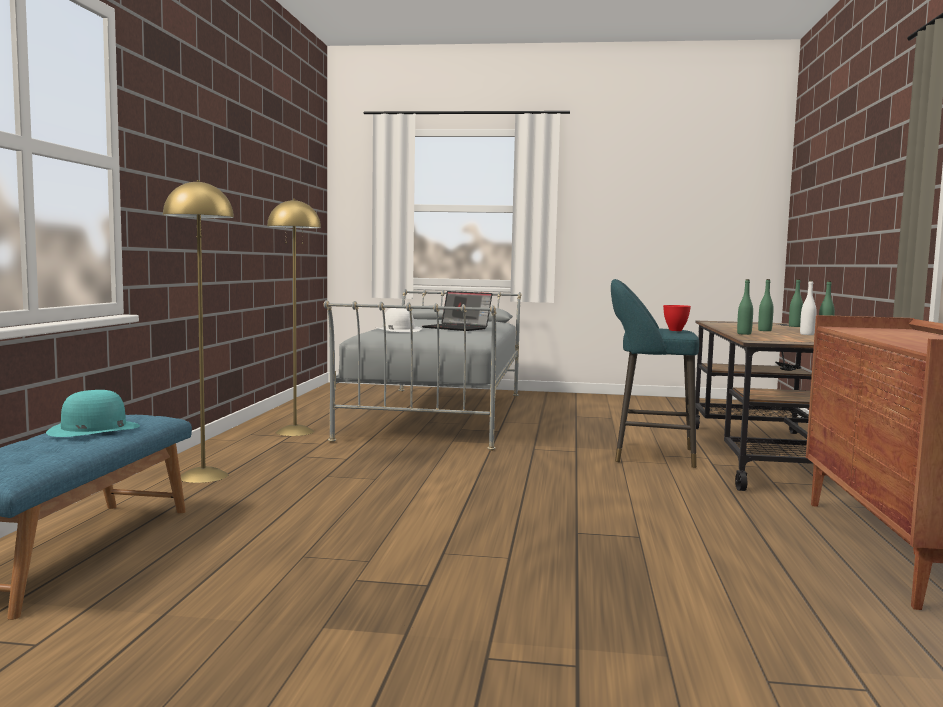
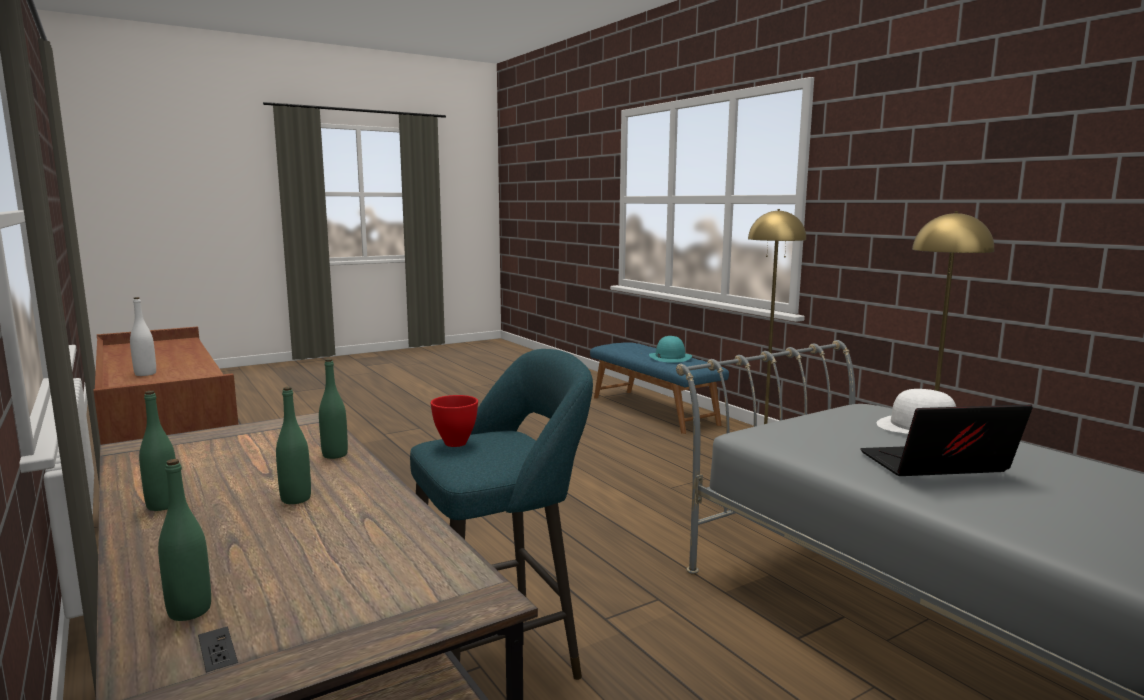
camera: 140 degrees right, 5 degrees up
white bottle [800,281,817,335] -> white bottle moved to [130,297,156,376]

